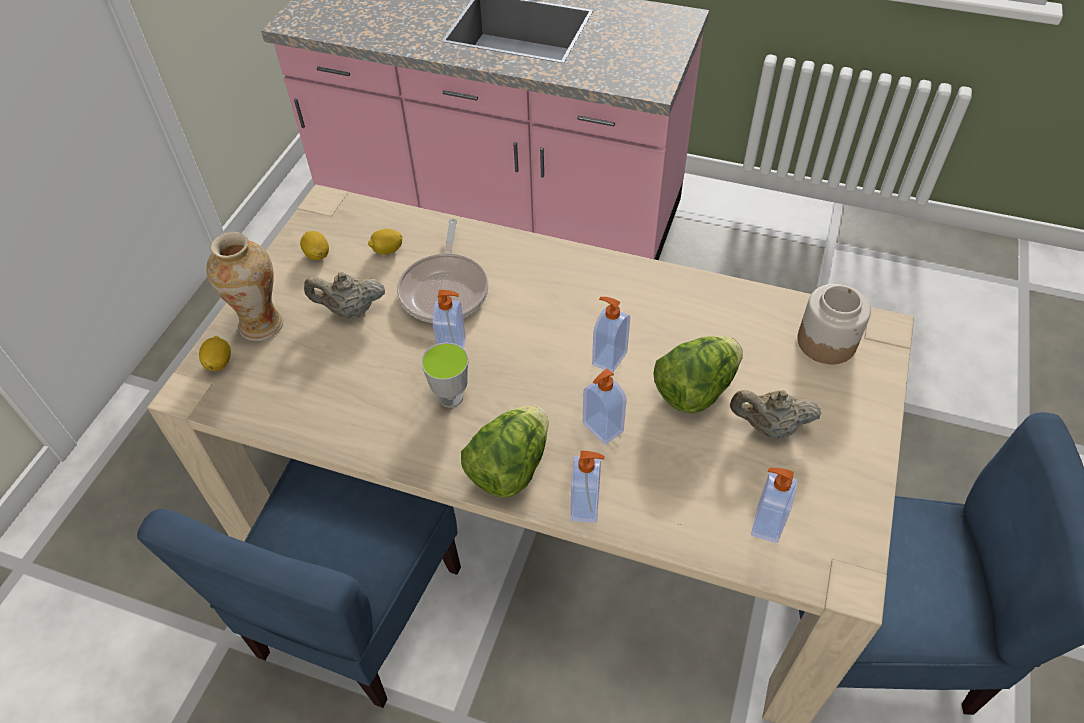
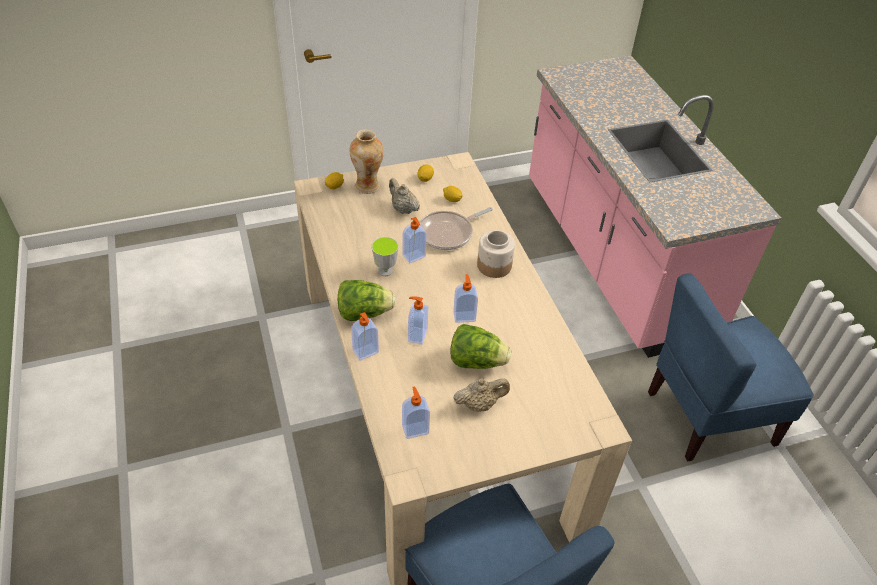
camera: 50 degrees right, 5 degrees down
blue chair [137,459,461,708] -> blue chair moved to [648,273,814,462]
beige teapot [730,390,822,439] -> beige teapot turned 105 degrees clockwise [453,378,510,412]
jar [797,284,871,364] -> jar moved to [477,230,515,278]

